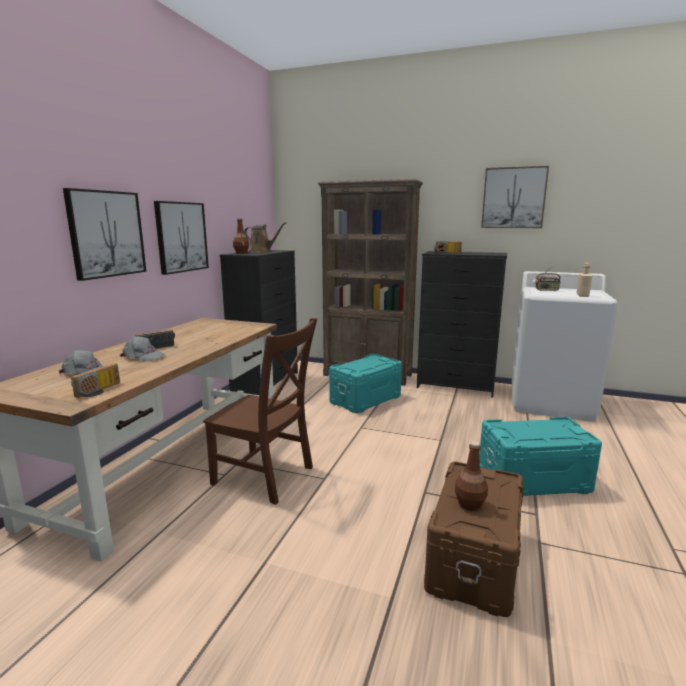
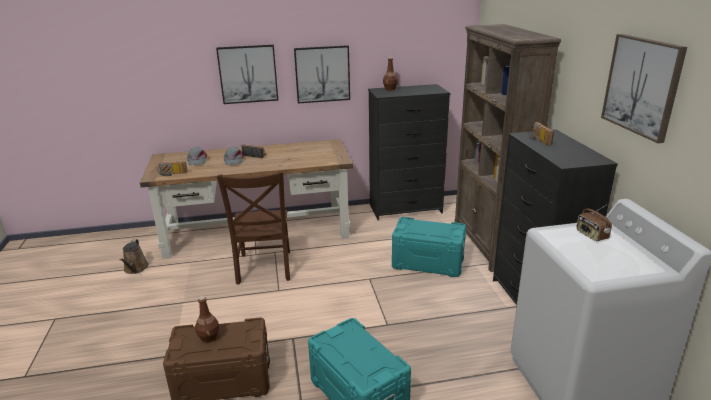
camera: 60 degrees right, 10 degrees up
brown watering can [244,222,286,252] -> brown watering can moved to [119,239,149,274]
beige bottle [576,263,592,297] -> none

